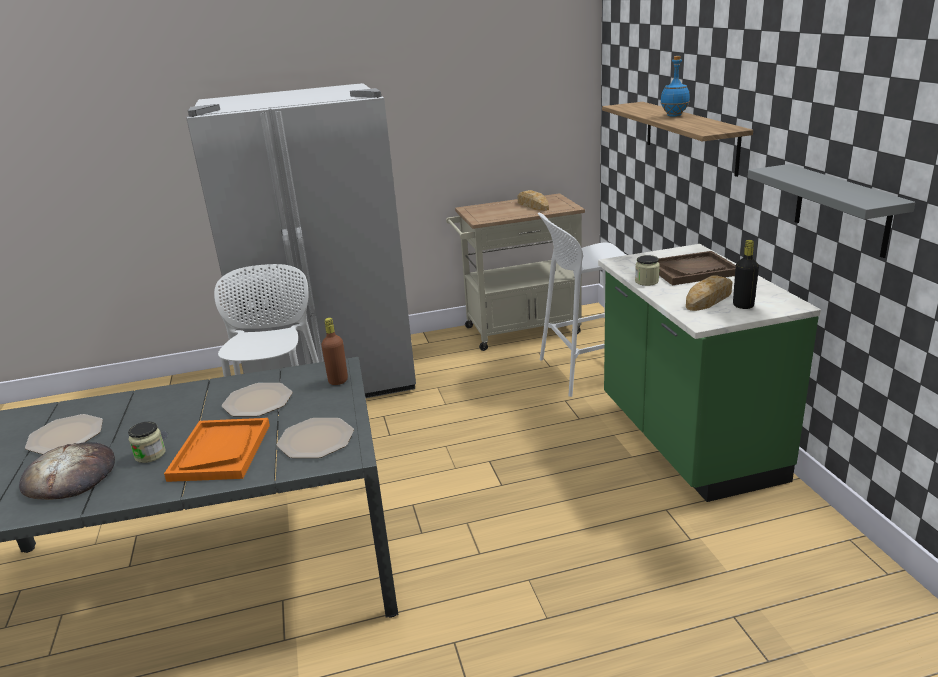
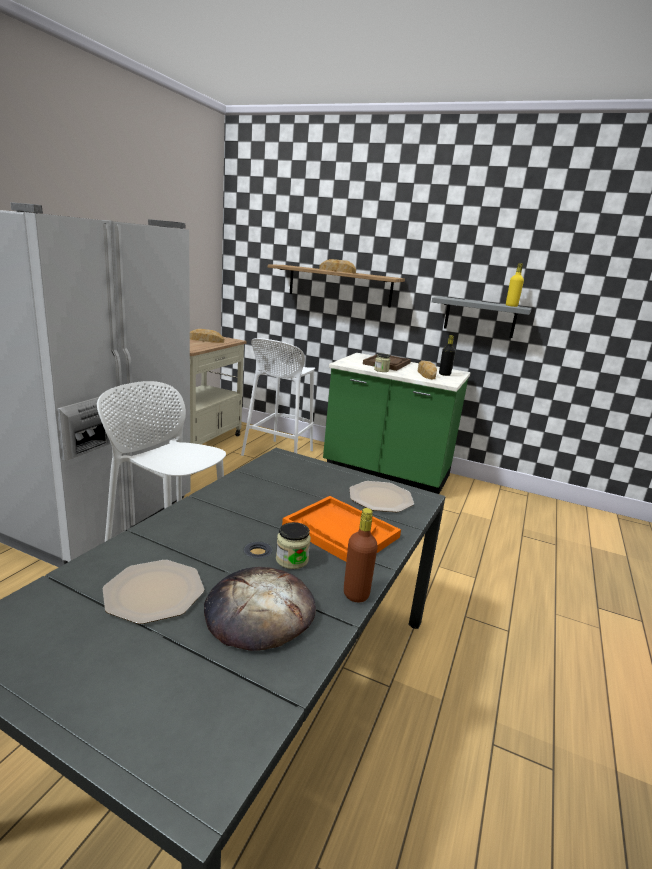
camera: 55 degrees left, 5 degrees down
plate [222,383,293,417] -> none
brown bottle [321,318,348,385] -> brown bottle moved to [344,508,378,602]
blue bottle [660,56,690,117] -> bread [319,259,356,273]
none -> yellow bottle [506,263,524,307]

